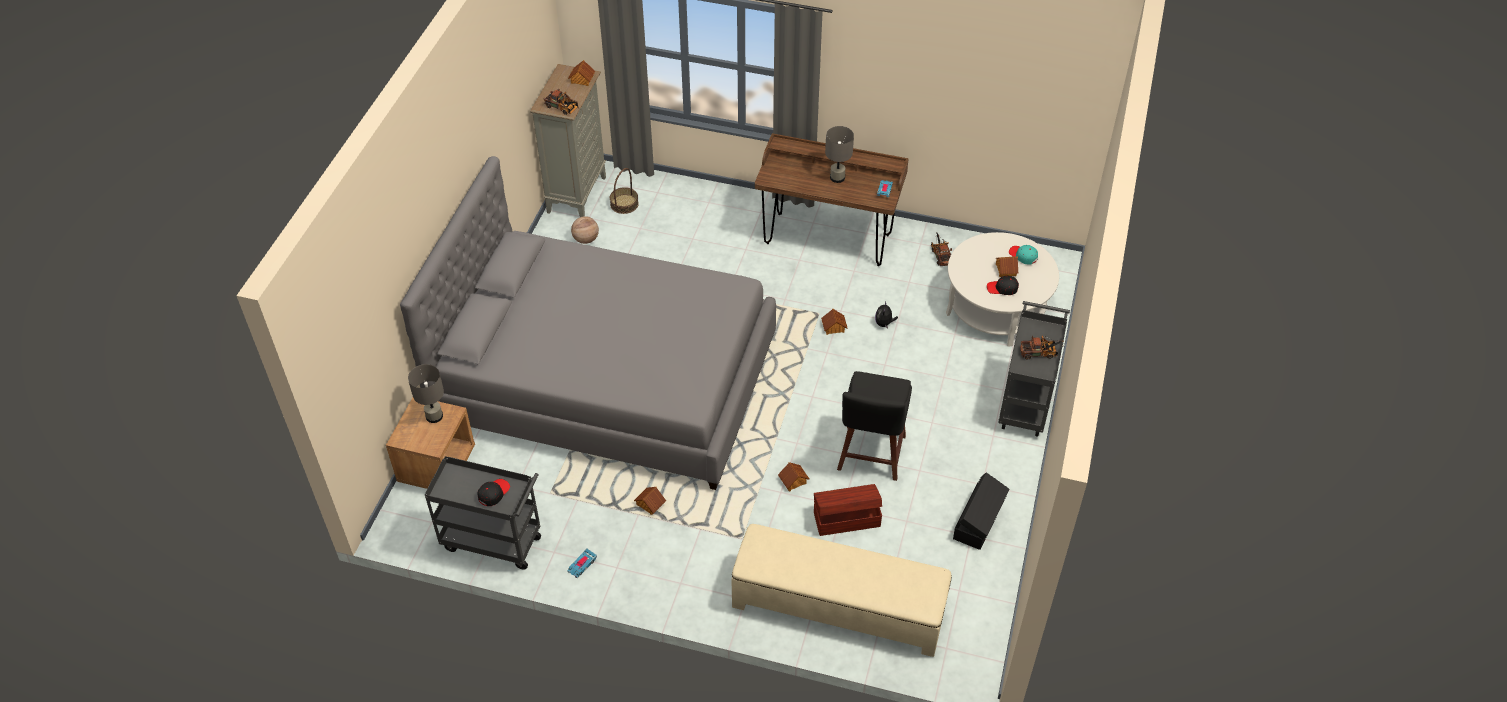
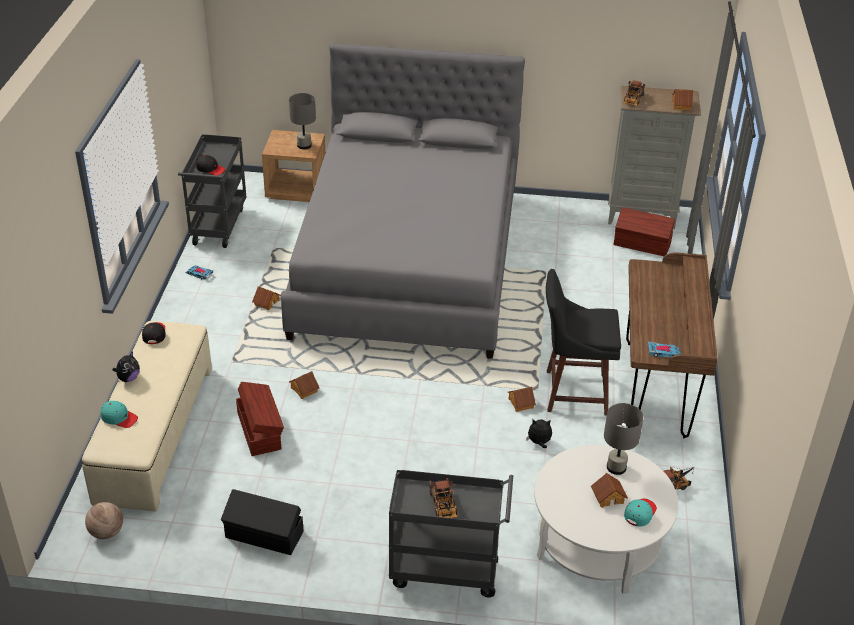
camera: 80 degrees right, 10 degrees down
basketball [571,216,599,244] -> basketball moved to [85,502,123,539]
basket [610,168,639,214] -> brown storage box [614,207,675,256]
grey table lamp [825,126,854,183] -> grey table lamp moved to [604,403,643,475]
black stool [837,371,912,481] -> black stool moved to [546,269,621,416]
black cap [987,276,1019,295] -> black cap moved to [142,322,166,344]
none -> turquoise cap [101,401,138,428]
none -> plush toy [112,352,140,382]

